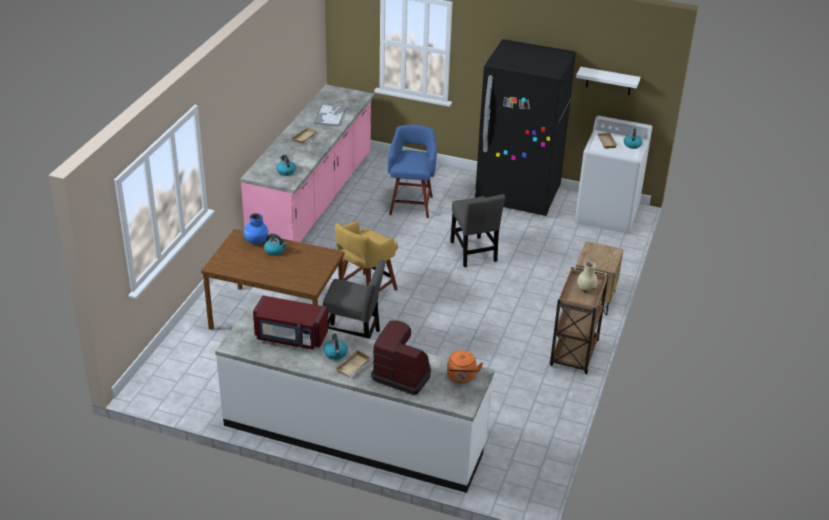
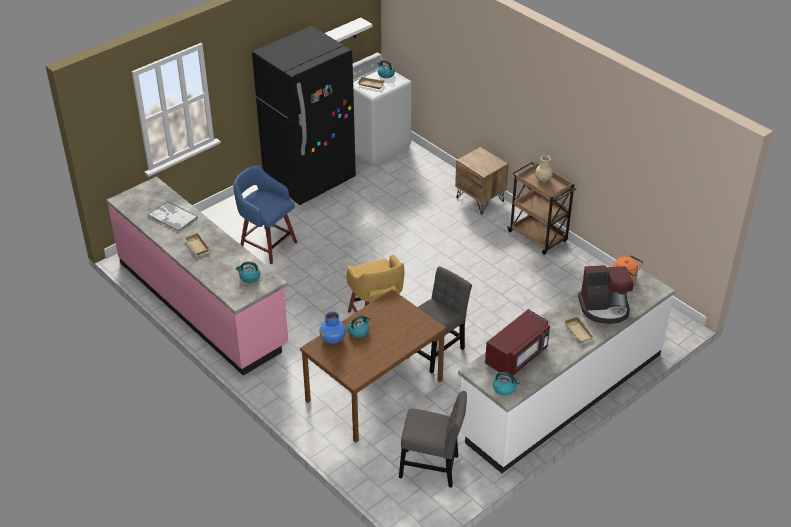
camera: 60 degrees left, 5 degrees up
kettle [324,333,348,360] -> kettle moved to [493,372,520,395]
coffee machine [371,320,431,395] -> coffee machine turned 150 degrees counterclockwise [578,265,633,324]
grey chair [450,194,505,267] -> grey chair moved to [399,391,467,488]

